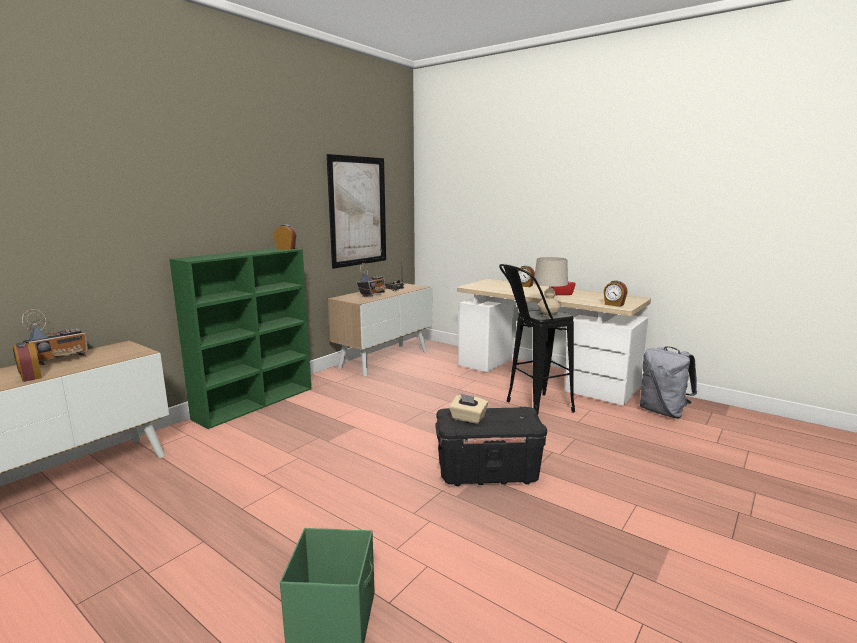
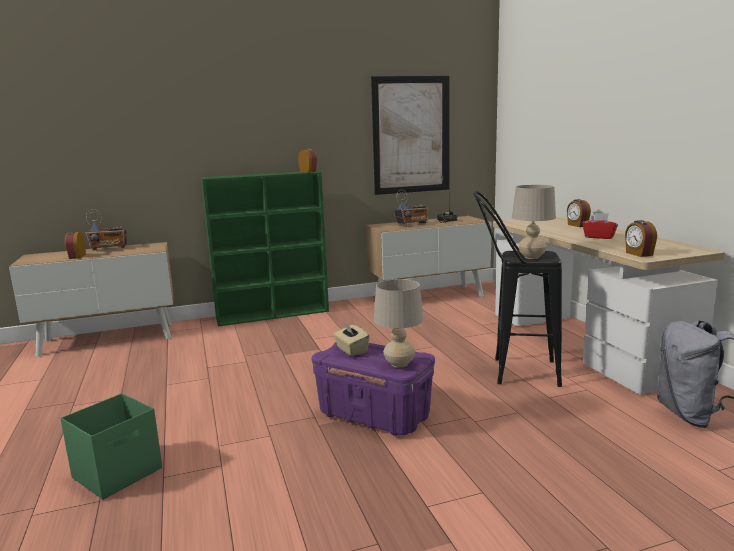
camera: 35 degrees right, 0 degrees up
black storage box [436,407,547,486] -> purple storage box [312,342,435,436]
none -> beige table lamp [374,279,424,368]

